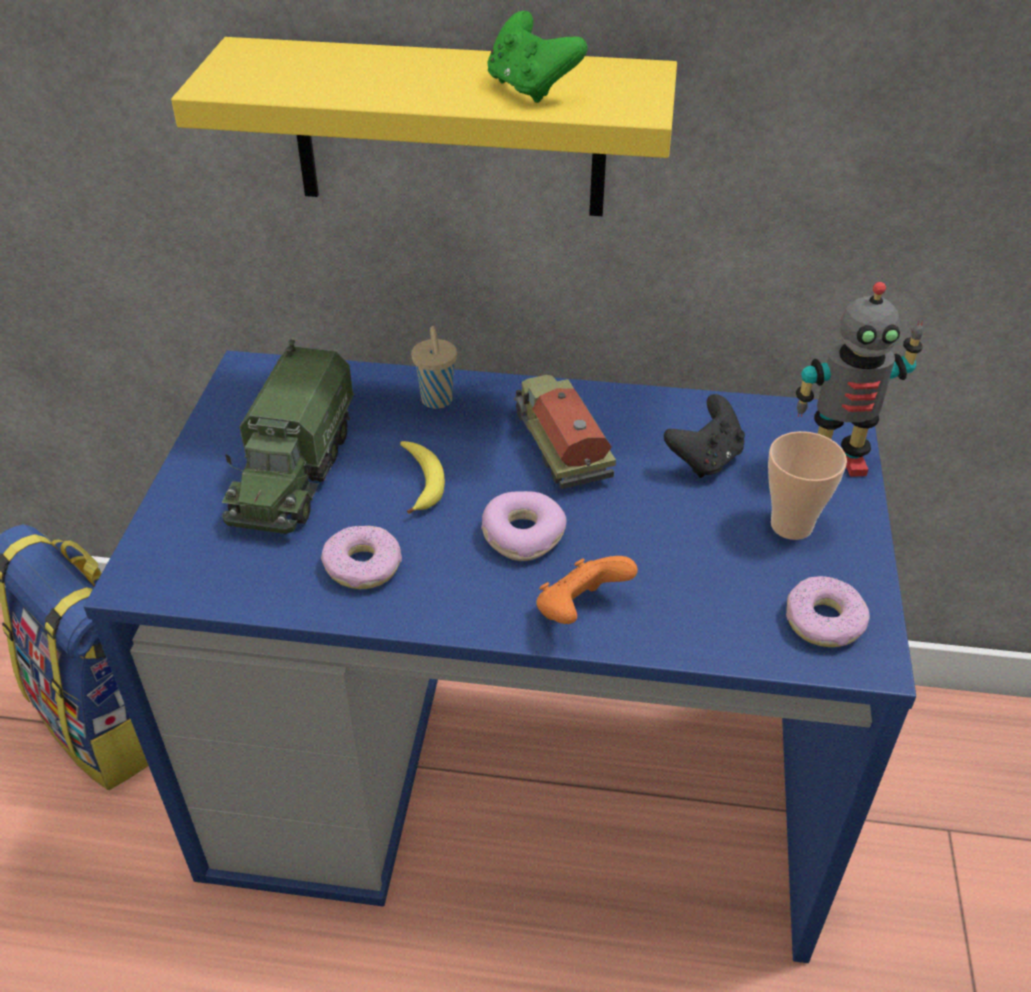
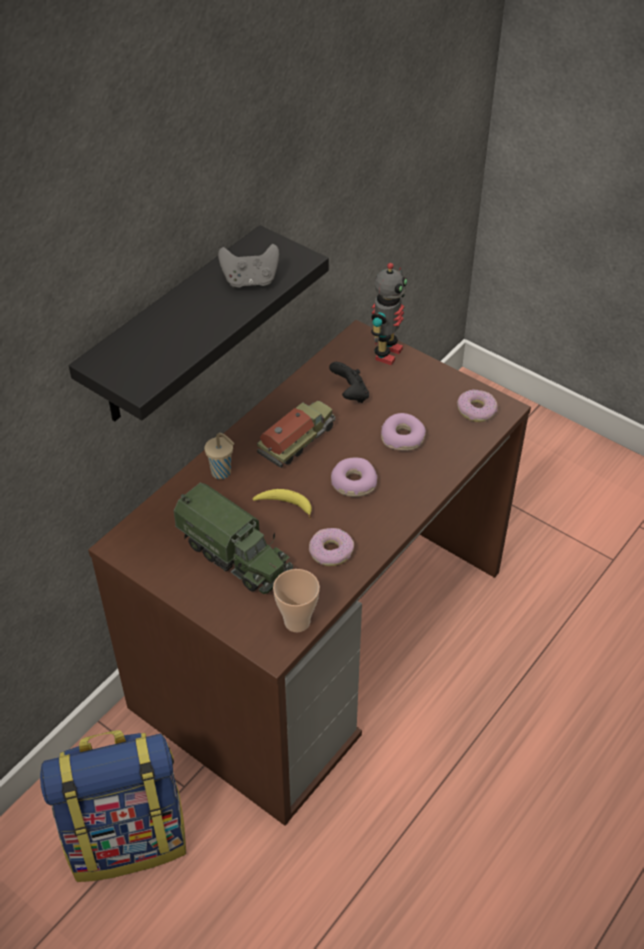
camera: 60 degrees left, 5 degrees up
blue desk [84,350,916,963] -> brown desk [88,320,531,826]
yellow shelf [171,37,677,216] -> black shelf [69,225,329,421]
green game controller [487,11,588,103] -> grey game controller [218,244,279,288]
toy truck [514,375,616,489] -> toy truck turned 120 degrees clockwise [257,401,336,468]
orange game controller [536,556,638,624] -> none
cup [768,431,847,540] -> cup moved to [273,569,320,632]
none -> donut [381,413,426,451]

